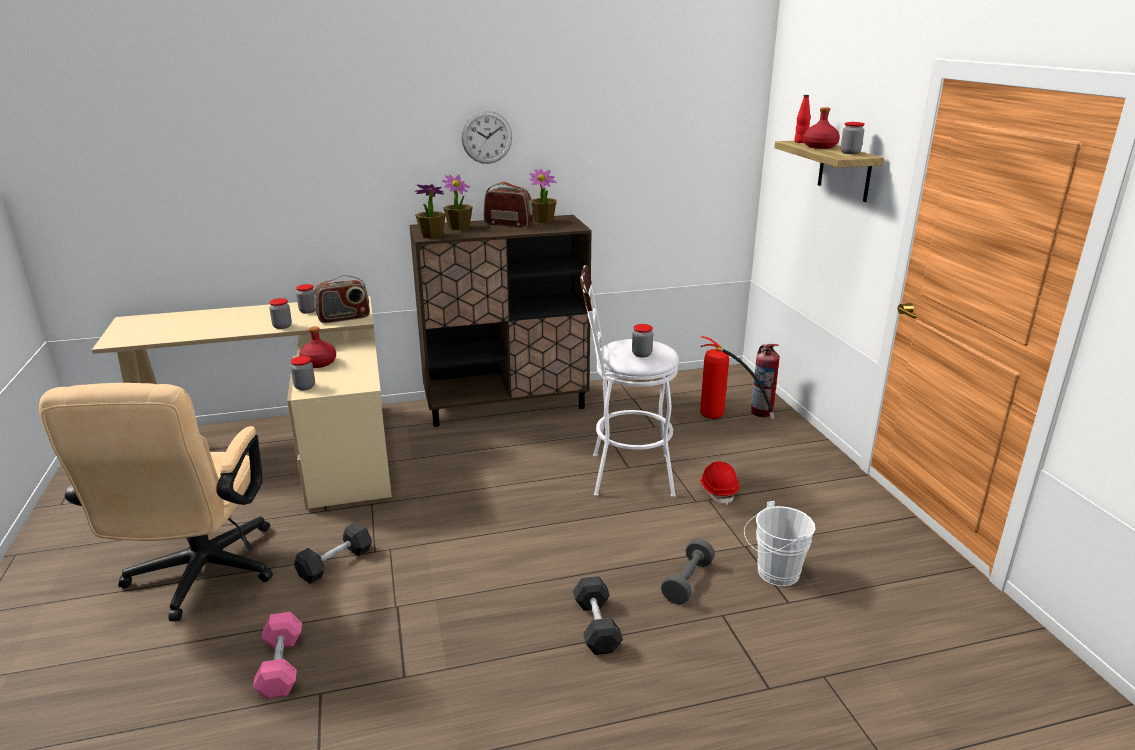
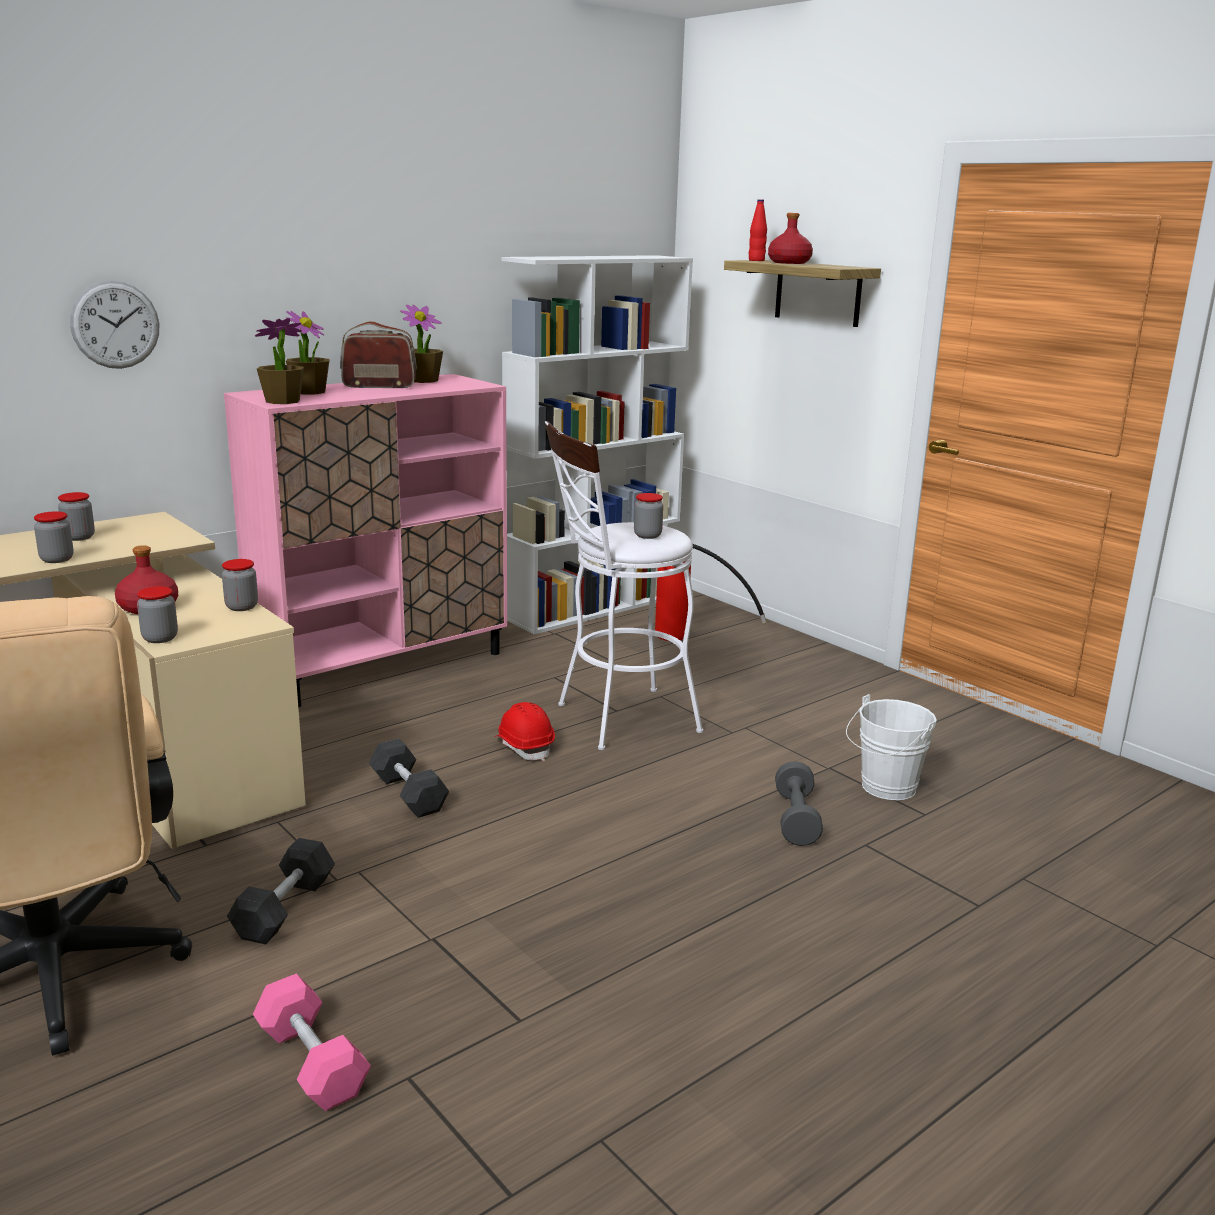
camera: 25 degrees left, 5 degrees down
radio [314,275,370,323] -> none
brown cabinet [410,215,592,427] -> pink cabinet [224,374,507,708]
wall clock [461,111,512,164] -> wall clock moved to [70,281,159,369]
grey dumbbell [573,576,623,655] -> grey dumbbell moved to [369,739,449,818]
red hard hat [699,461,739,505] -> red hard hat moved to [495,702,555,761]
fire extinguisher [751,344,780,417] -> none
jar [841,122,865,154] -> jar moved to [222,559,258,611]
none -> white bookcase [501,255,693,634]

